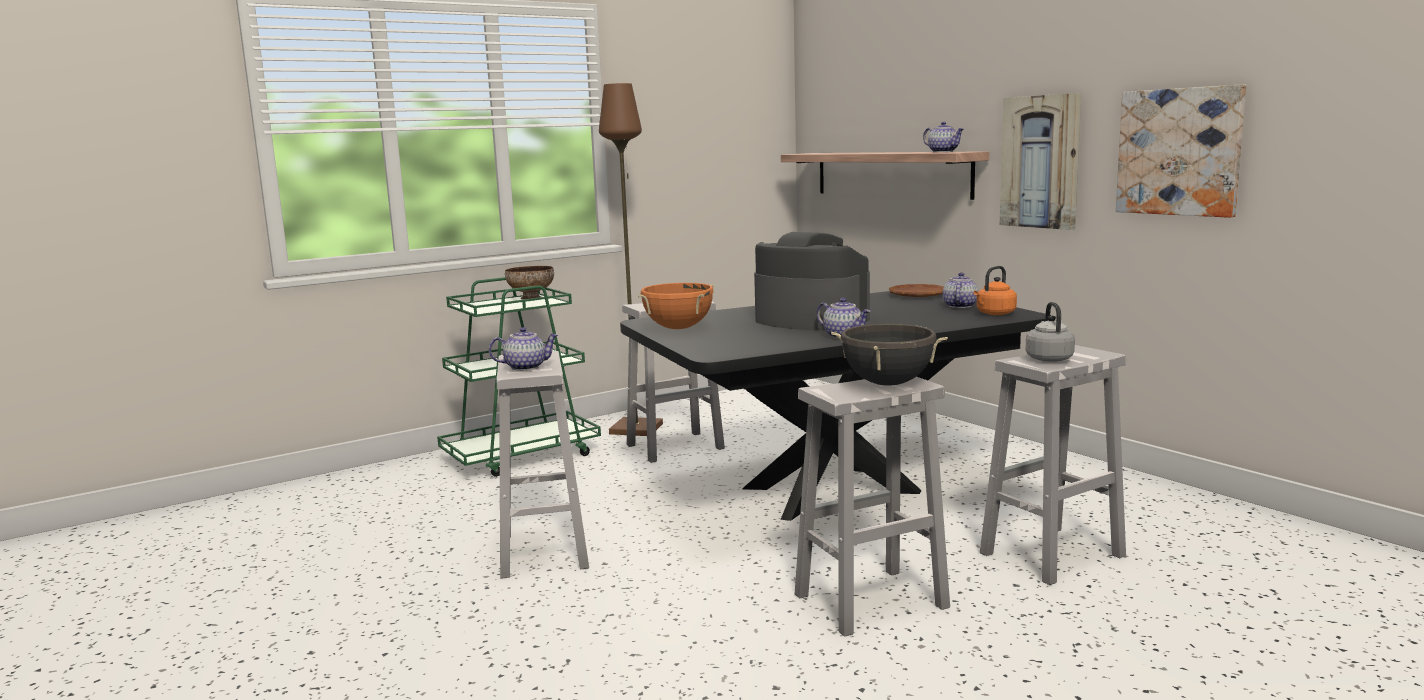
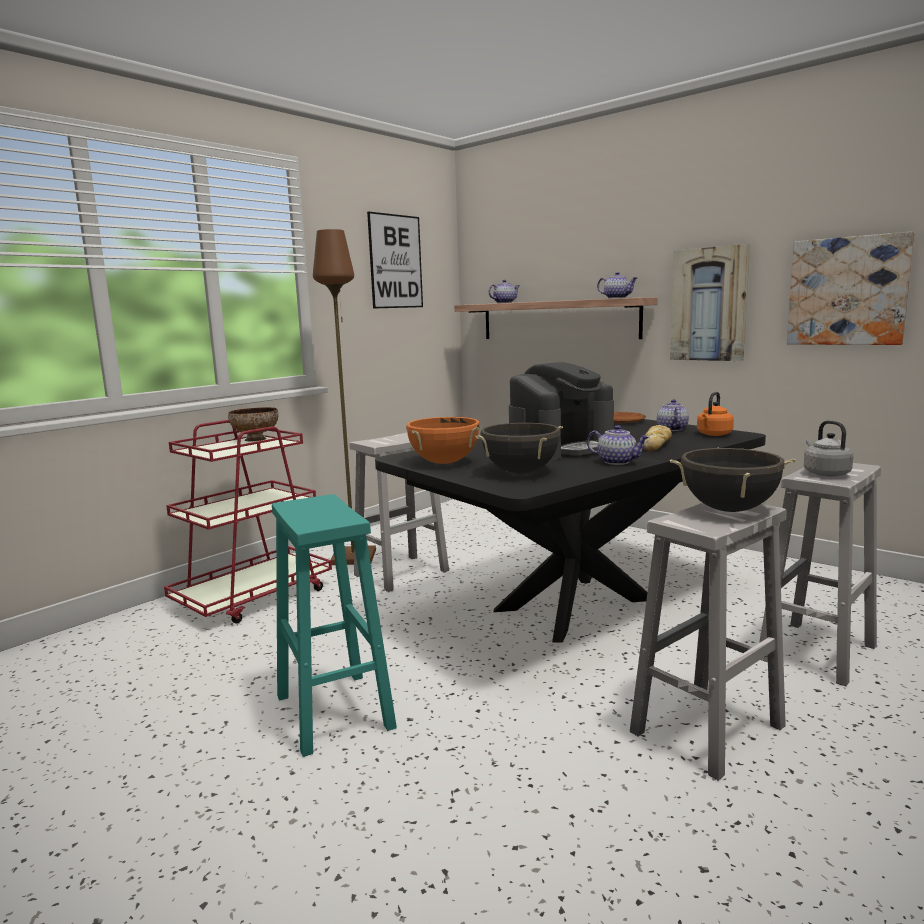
camera: 15 degrees left, 0 degrees up
green cart [437,277,601,477] -> red cart [164,420,332,624]
teapot [489,327,558,371] -> teapot moved to [488,280,520,303]
white stool [496,351,589,579] -> turquoise stool [272,494,397,757]
coffee machine [754,232,870,330] -> coffee machine turned 120 degrees clockwise [509,362,614,460]
none -> picture [367,212,423,309]
none -> black cooking pot [475,423,563,474]
none -> bread [643,425,672,452]

